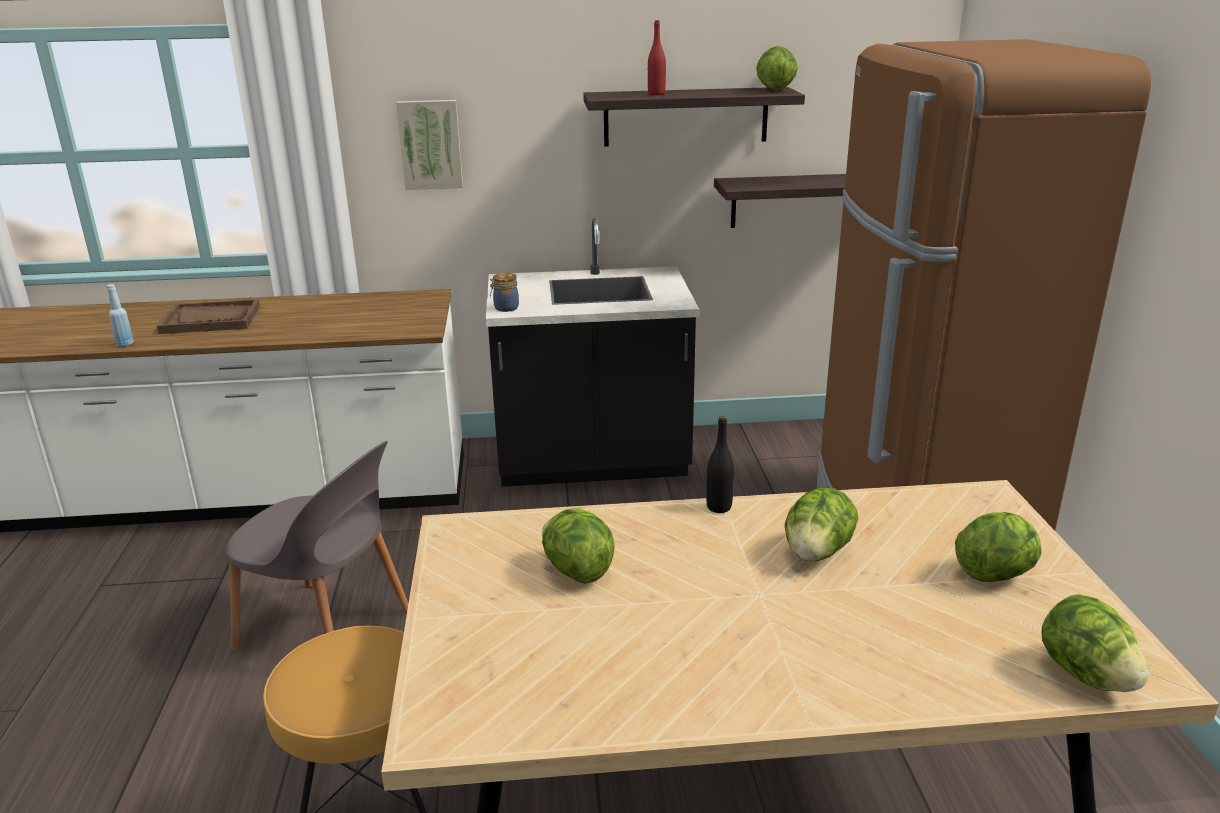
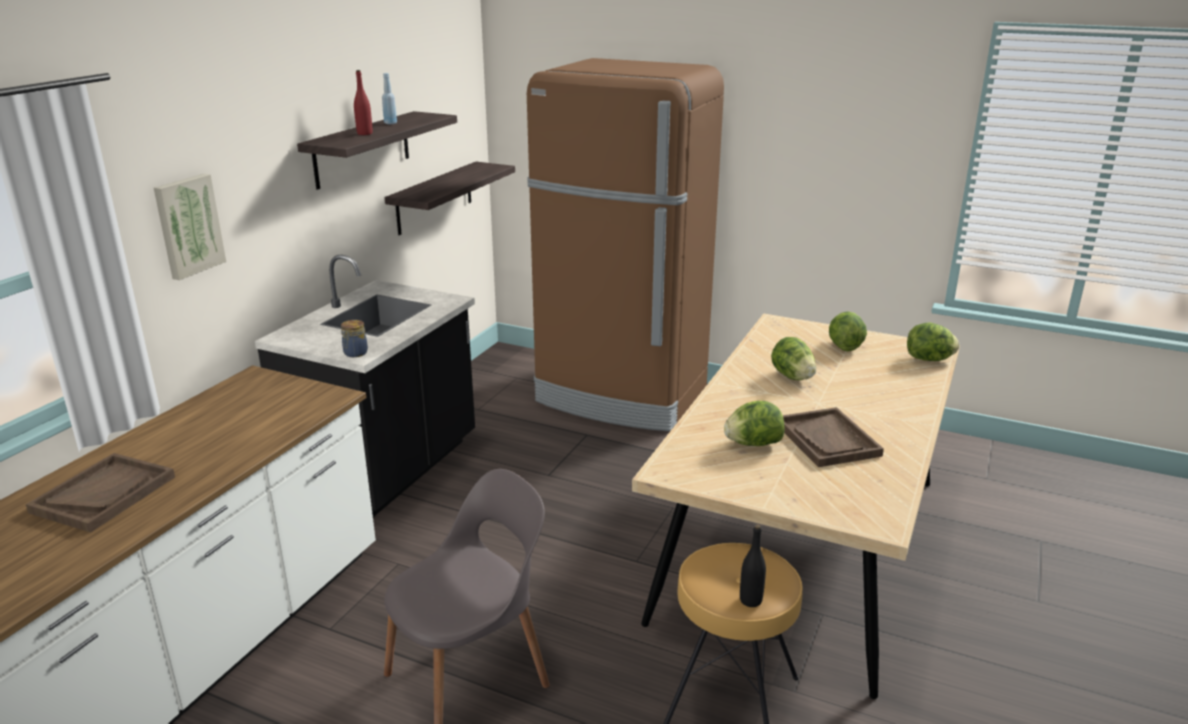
camera: 60 degrees left, 0 degrees up
blue bottle [107,284,134,347] -> blue bottle moved to [382,73,397,124]
black bottle [706,416,734,513] -> black bottle moved to [740,524,766,607]
lettuce [756,46,798,91] -> none
none -> brown tray [783,407,884,467]

